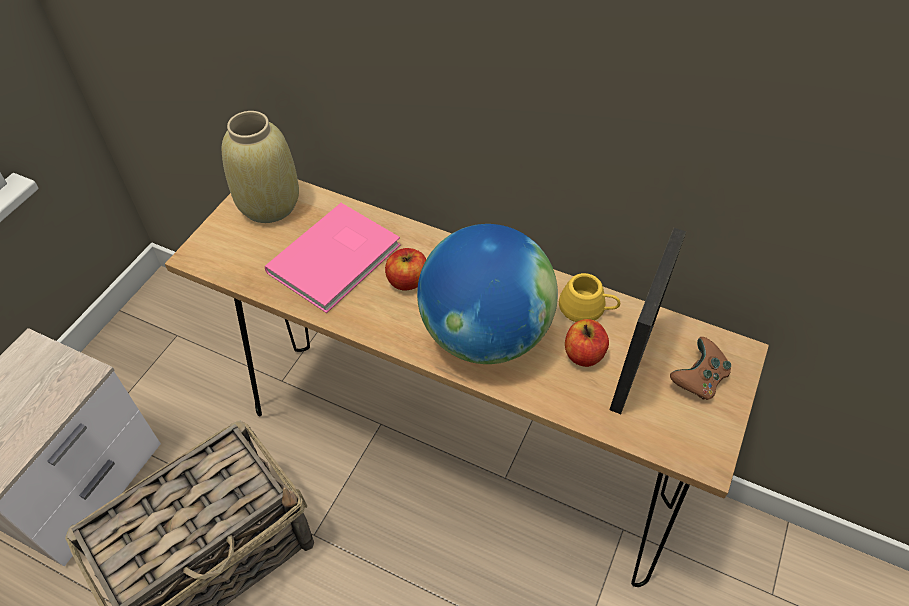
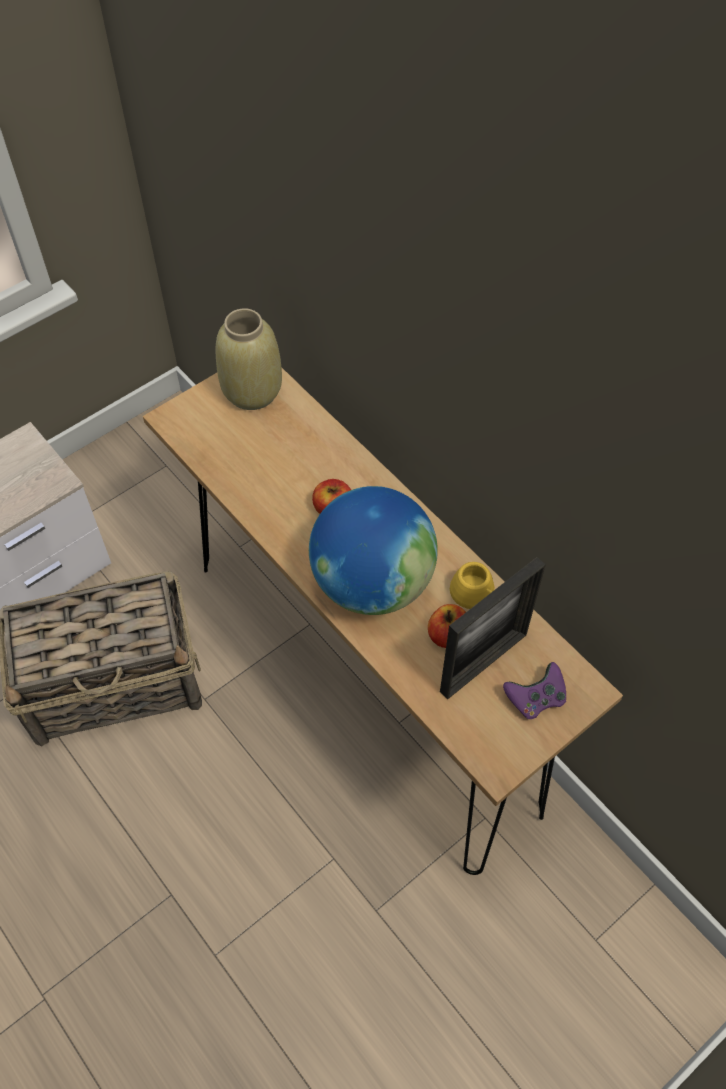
camera: 25 degrees right, 5 degrees up
pink book [265,203,401,313] -> none
brown game controller [670,337,731,400] -> purple game controller [503,662,566,719]

